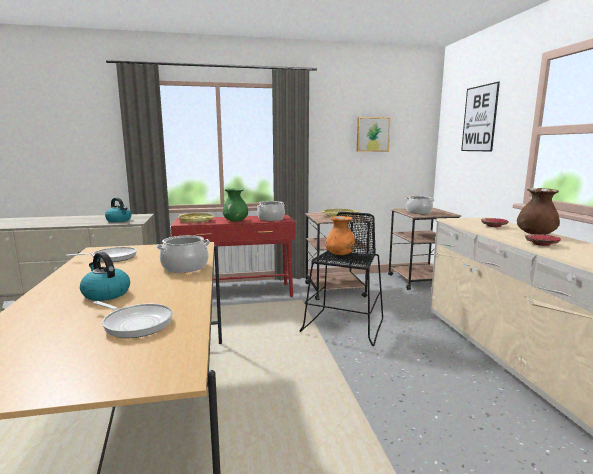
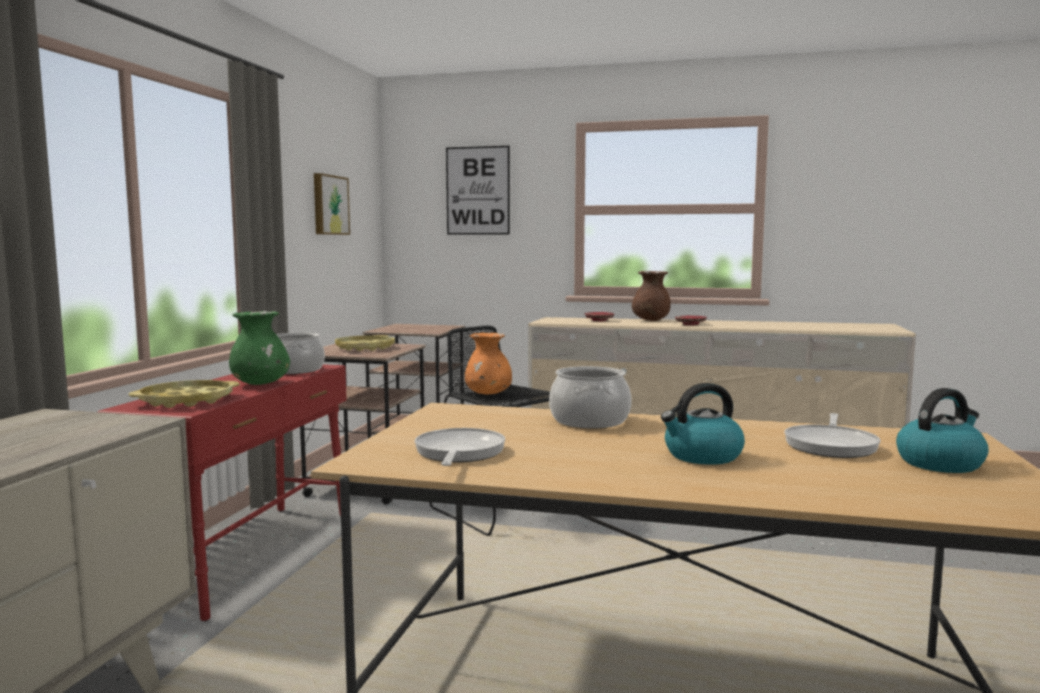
camera: 65 degrees left, 5 degrees down
frying pan [93,301,173,338] -> frying pan turned 150 degrees clockwise [784,413,881,458]
kettle [105,198,132,222] -> kettle moved to [896,388,989,473]
cooking pot [406,196,435,214] -> none

